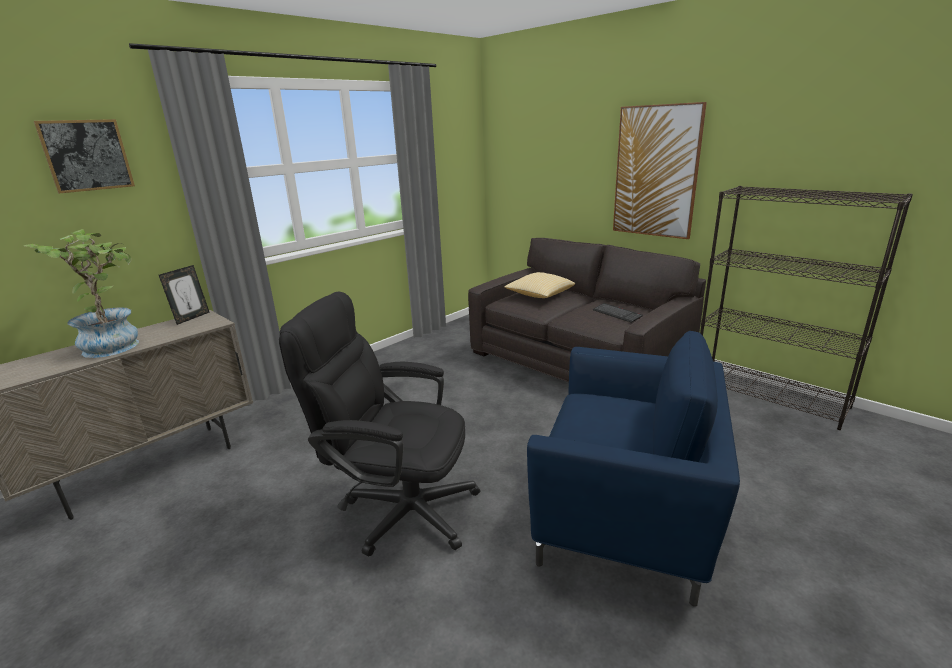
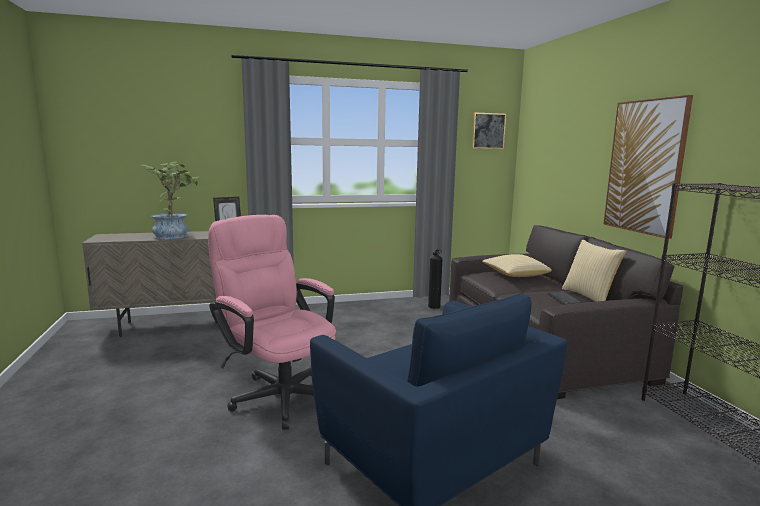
camera: 30 degrees right, 10 degrees down
picture [34,119,135,194] -> picture moved to [472,112,506,149]
black office chair [279,292,480,556] -> pink office chair [208,215,336,430]
none -> fire extinguisher [428,249,442,309]
none -> pillow [562,240,627,302]

